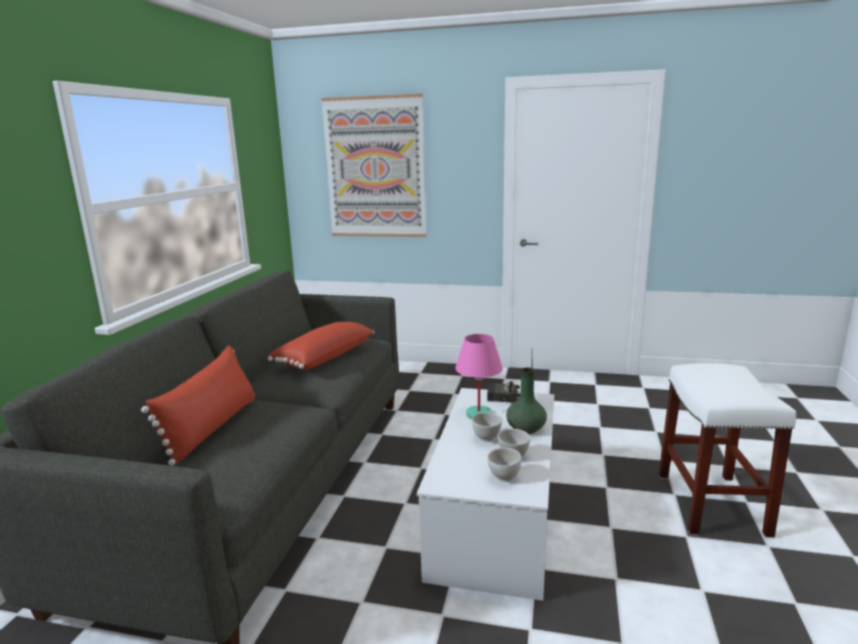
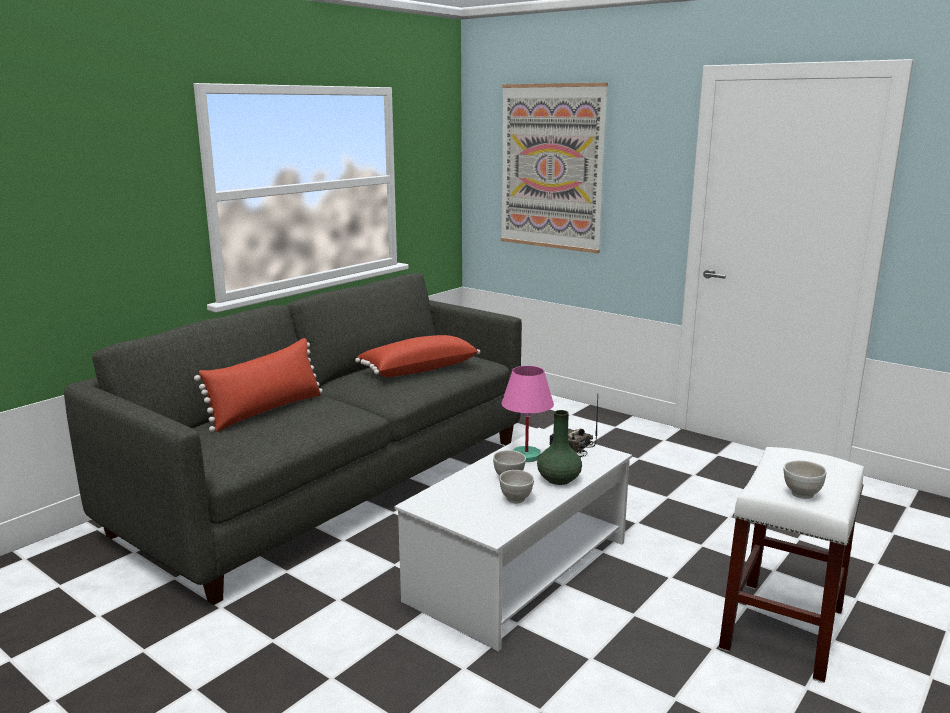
camera: 25 degrees right, 0 degrees up
white bowl [487,448,521,482] -> white bowl moved to [784,460,826,499]

